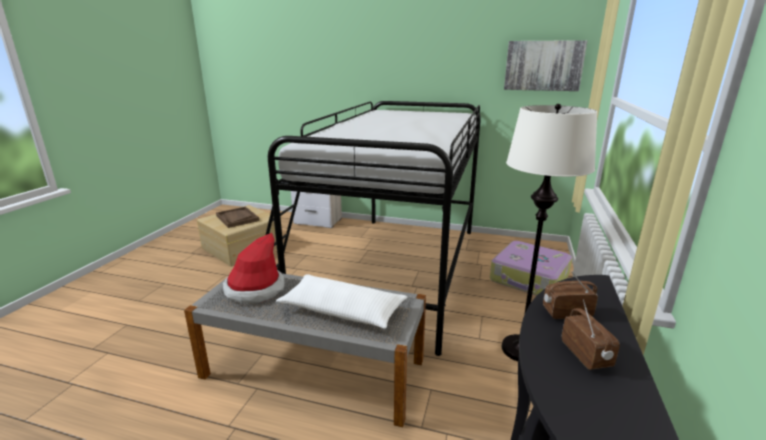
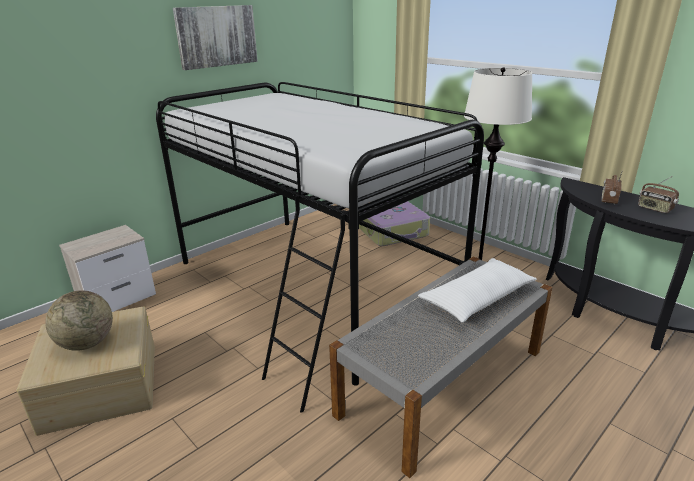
camera: 60 degrees left, 5 degrees up
brown tray [216,206,259,228] -> globe [45,290,113,351]
hat [223,233,285,303] -> none
picture [504,40,587,91] -> picture moved to [173,5,258,70]
radio [562,300,620,370] -> radio turned 150 degrees counterclockwise [638,176,679,213]

